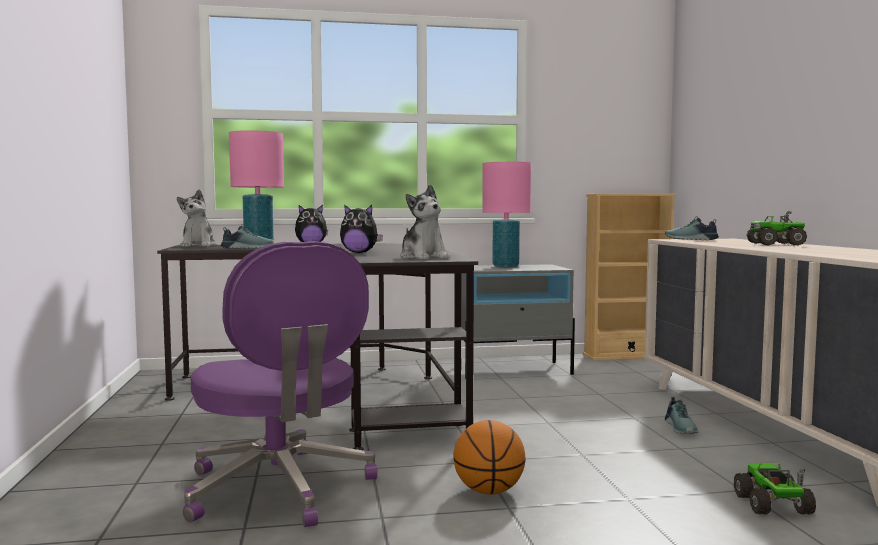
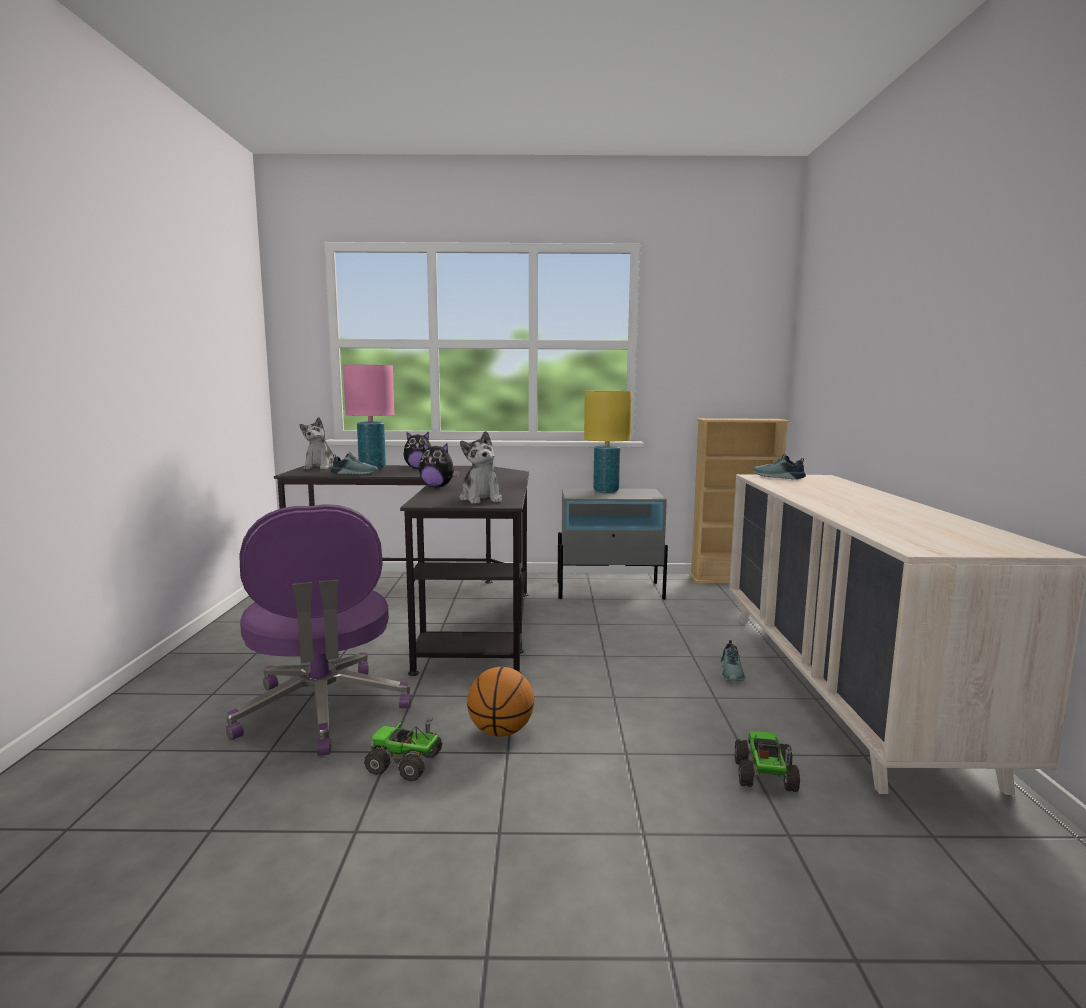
camera: 10 degrees right, 5 degrees up
pink table lamp [483,162,531,267] -> yellow table lamp [584,391,632,493]
toy truck [746,211,807,246] -> toy truck moved to [364,717,442,781]

